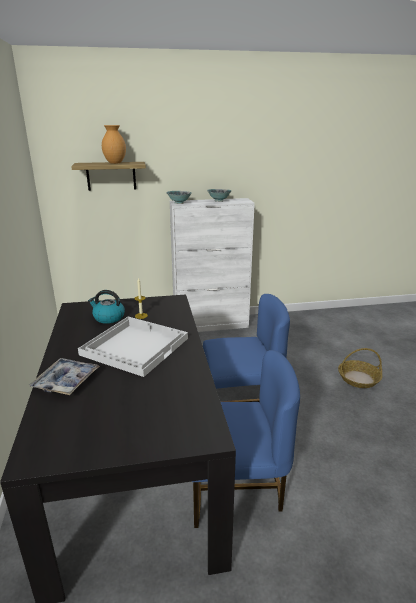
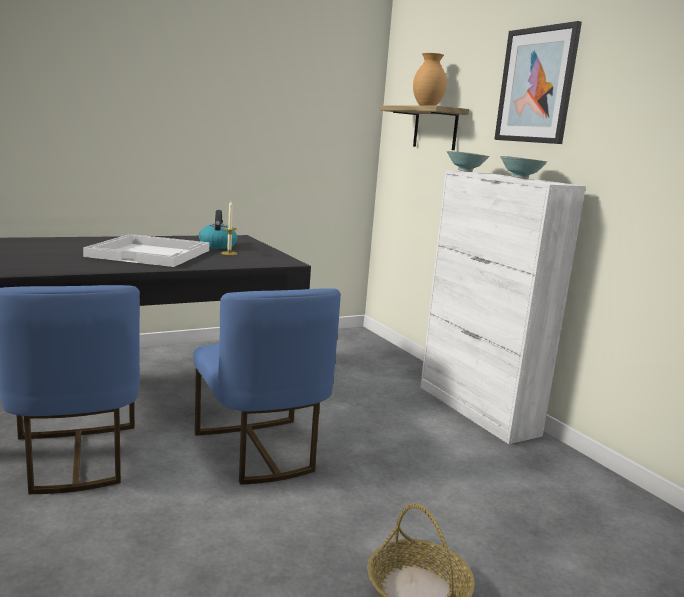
camera: 70 degrees right, 10 degrees down
tray [29,358,100,395] -> none
none -> picture [494,21,582,144]

